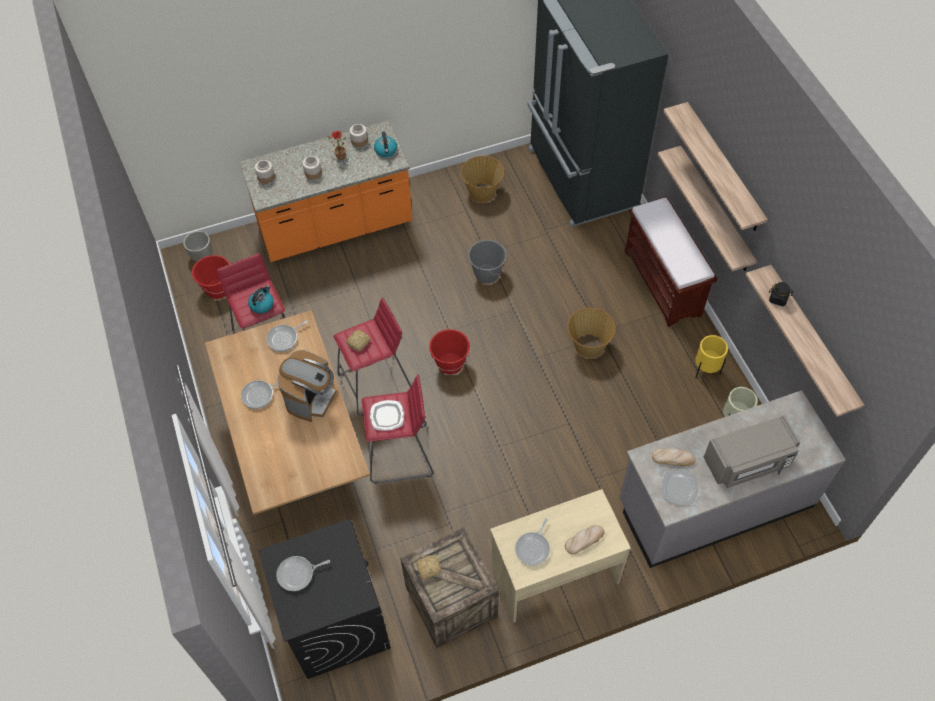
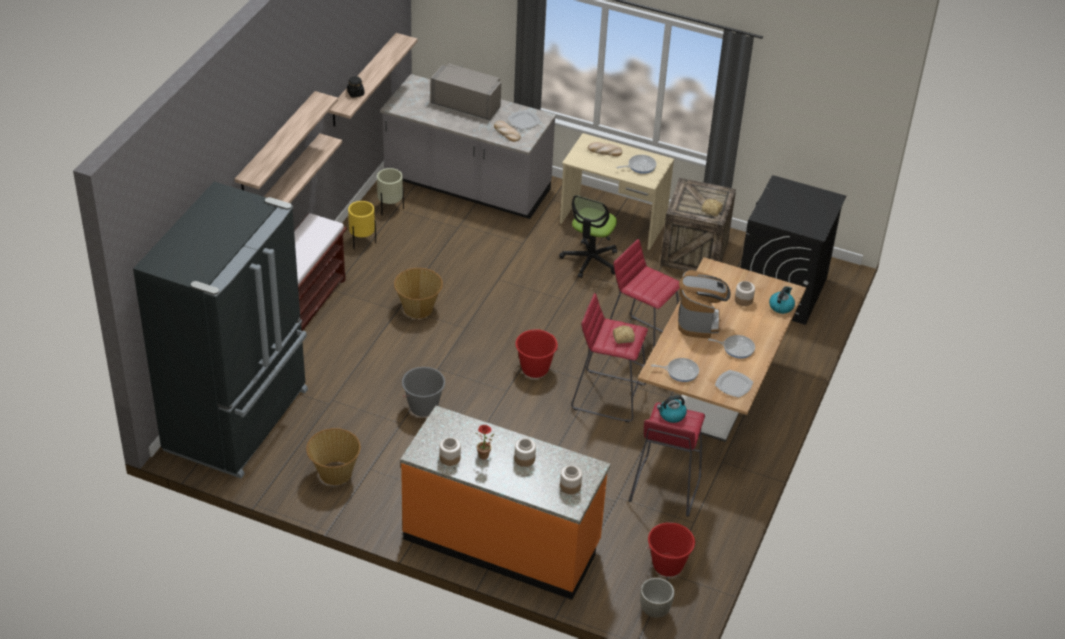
camera: 140 degrees left, 15 degrees down
frying pan [276,556,330,591] -> none
coffee machine [277,350,337,422] -> coffee machine turned 120 degrees clockwise [678,270,731,338]
plate [370,400,404,431] -> plate moved to [715,370,753,398]
kettle [374,131,397,157] -> kettle moved to [769,286,795,314]
none -> office chair [559,195,617,279]
none -> jar [735,281,755,306]

